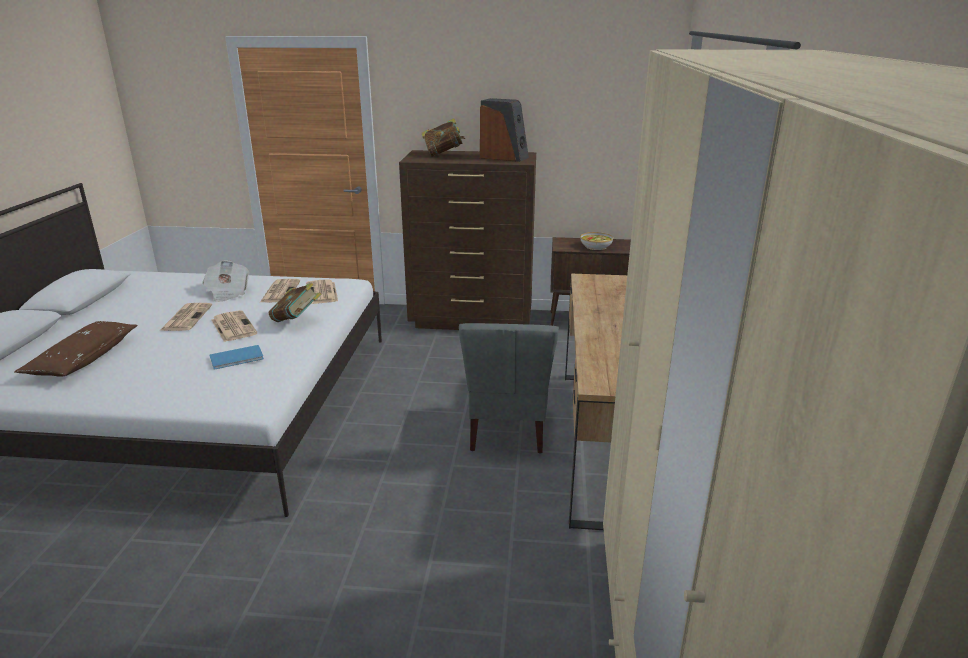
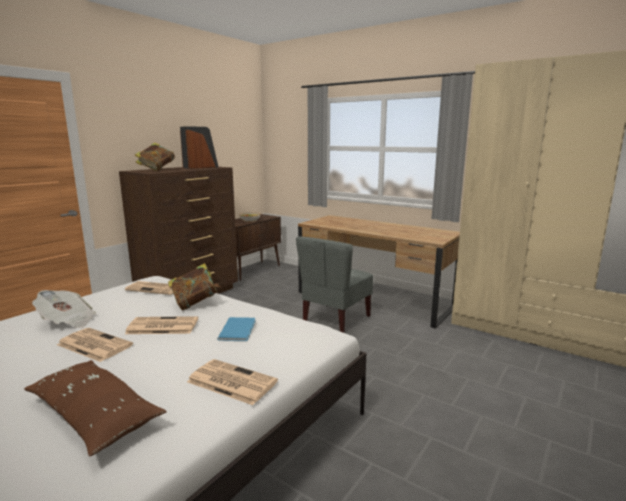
camera: 60 degrees left, 10 degrees down
newspaper [260,279,300,302] -> newspaper moved to [187,359,278,405]
grey chair [459,323,559,454] -> grey chair turned 90 degrees clockwise [296,236,373,333]

